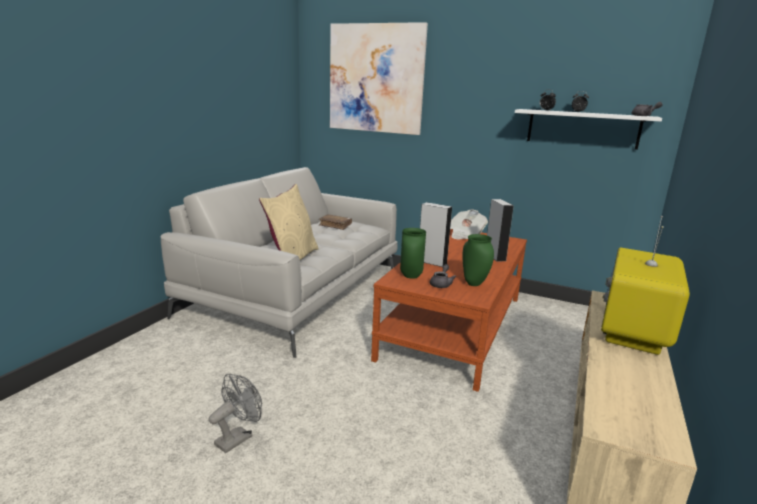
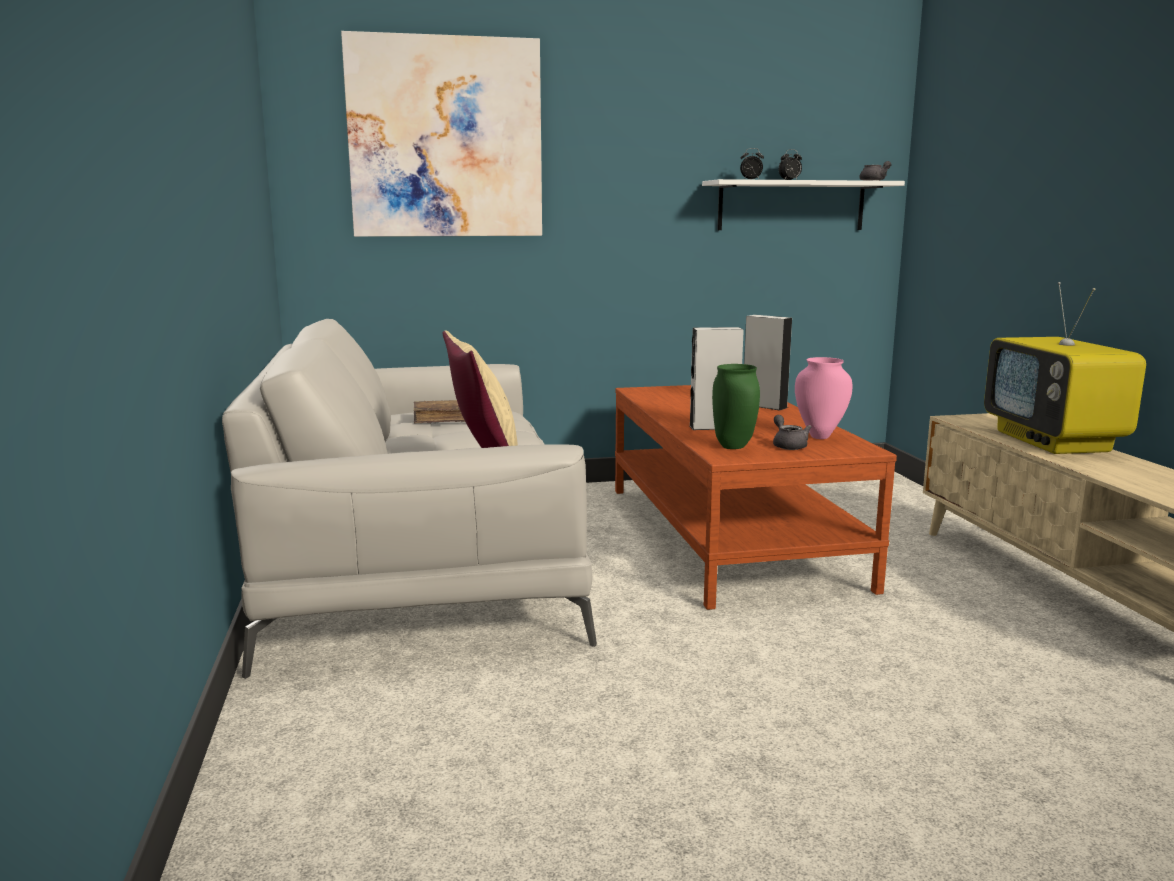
camera: 35 degrees left, 5 degrees down
grey fan [209,374,262,453] -> none
newspaper [450,209,488,239] -> none
green vase [462,234,494,286] -> pink vase [795,357,852,439]

